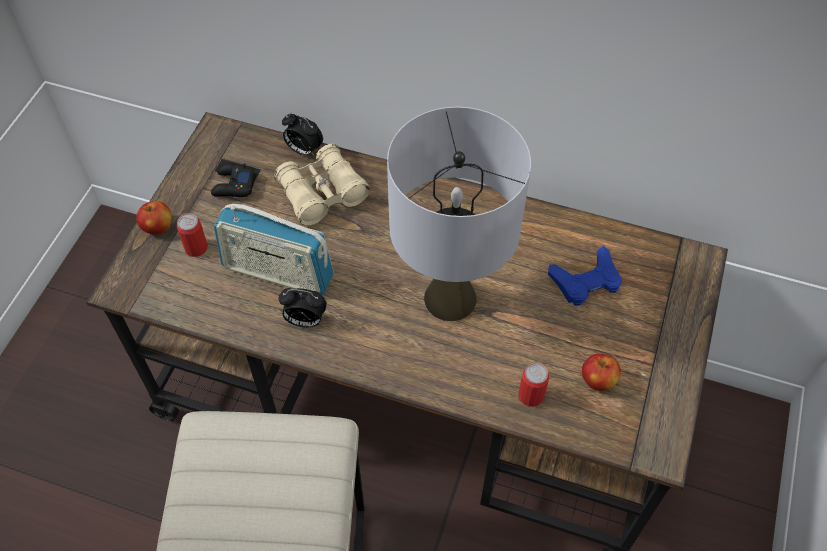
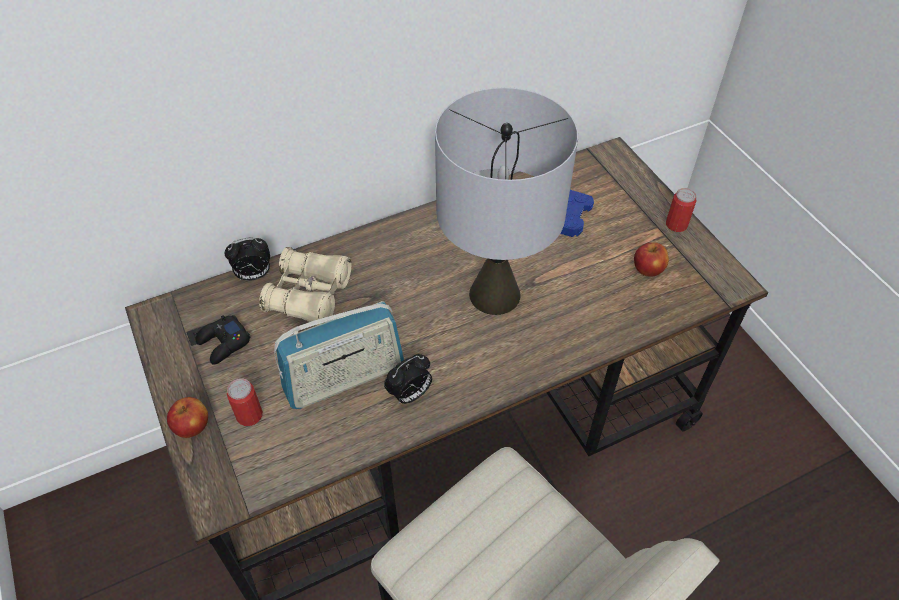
camera: 45 degrees left, 5 degrees down
can [518,363,549,407] -> can moved to [666,188,696,232]

